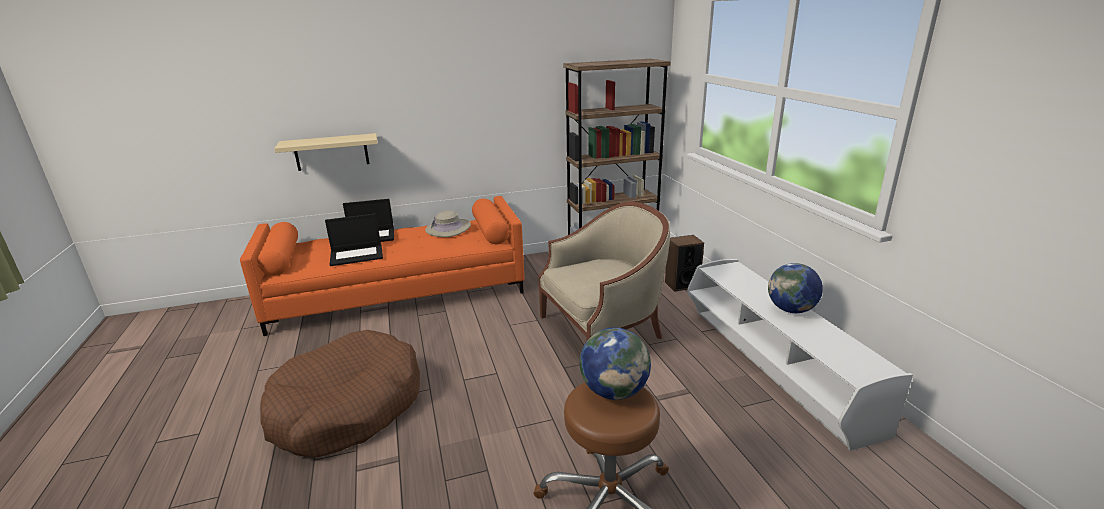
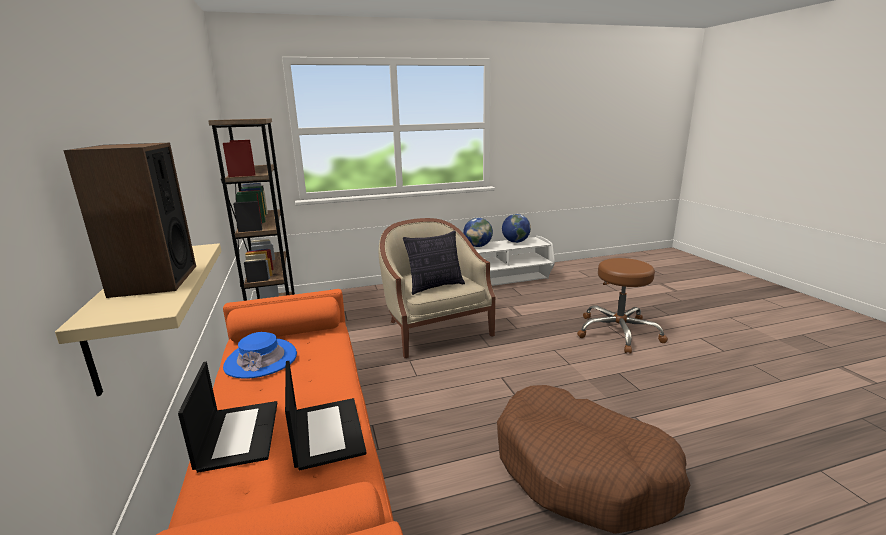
camera: 90 degrees left, 5 degrees down
beige hat [425,211,471,237] -> blue hat [223,332,297,378]
globe [580,328,651,400] -> globe moved to [502,214,531,243]
speaker [665,235,704,292] -> speaker moved to [63,143,196,298]
none -> pillow [403,231,465,295]

